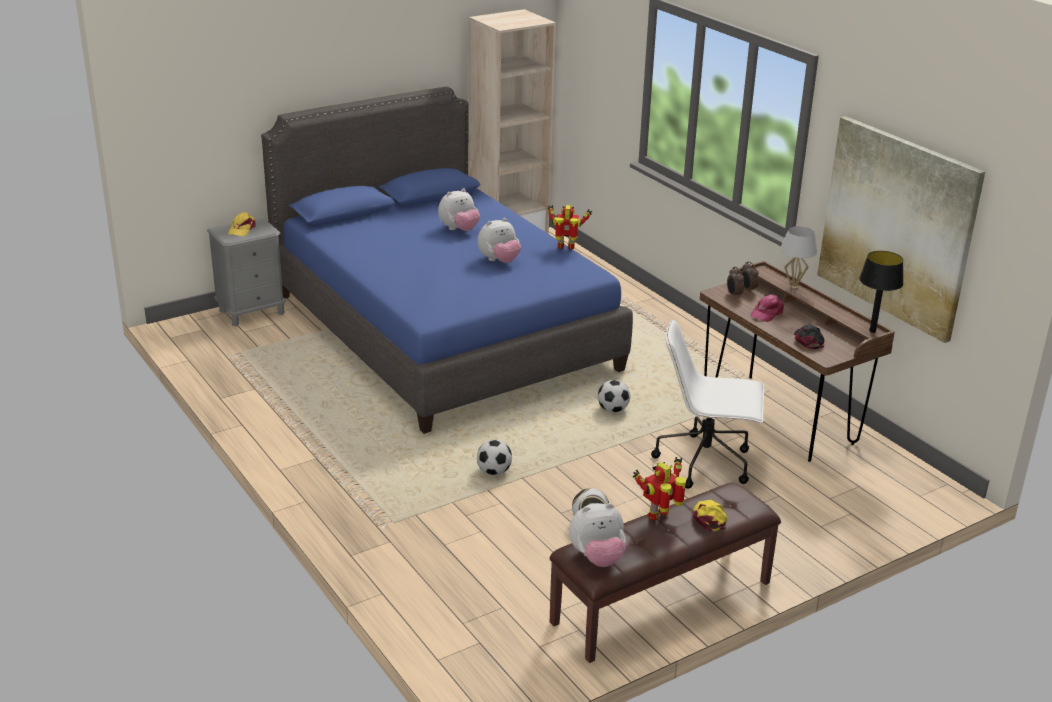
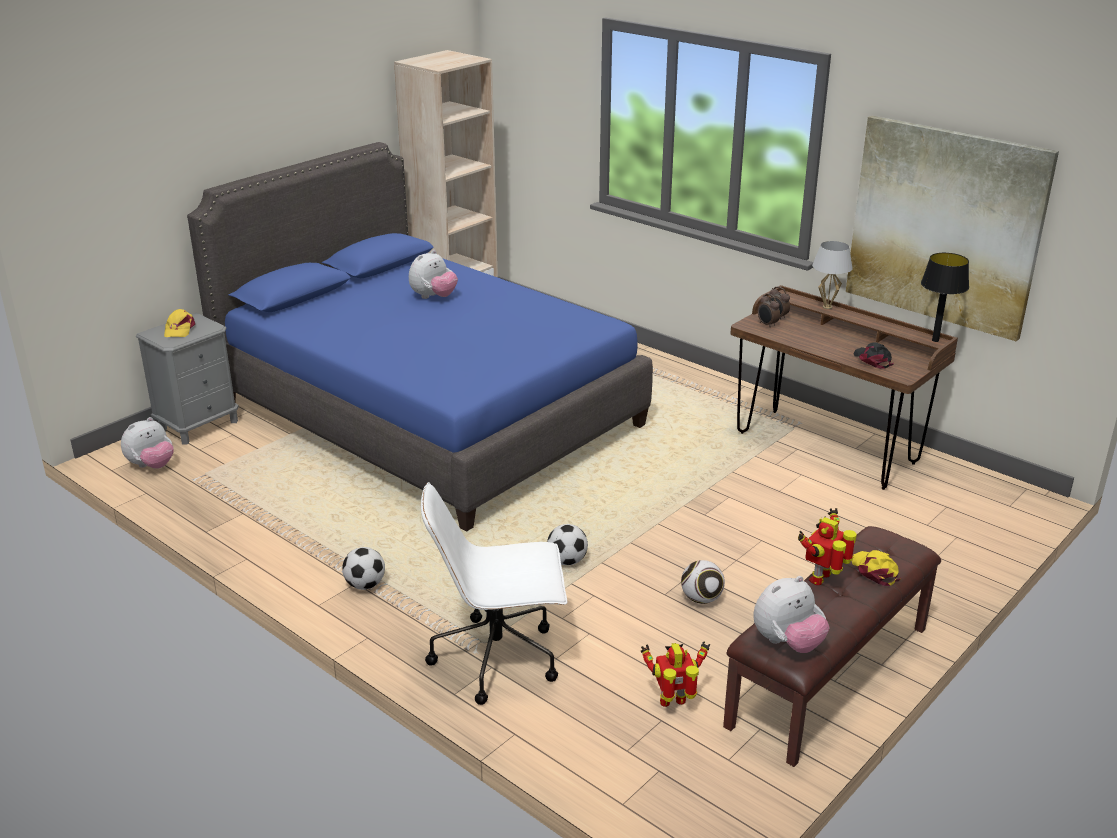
camera: 15 degrees left, 0 degrees up
plush toy [477,218,521,263] -> plush toy moved to [121,417,174,469]
toy robot [548,205,592,249] -> toy robot moved to [641,641,710,707]
football [598,380,630,413] -> football moved to [342,547,385,590]
white office chair [651,319,764,489] -> white office chair moved to [421,482,567,705]
pink cap [750,294,784,322] -> none

